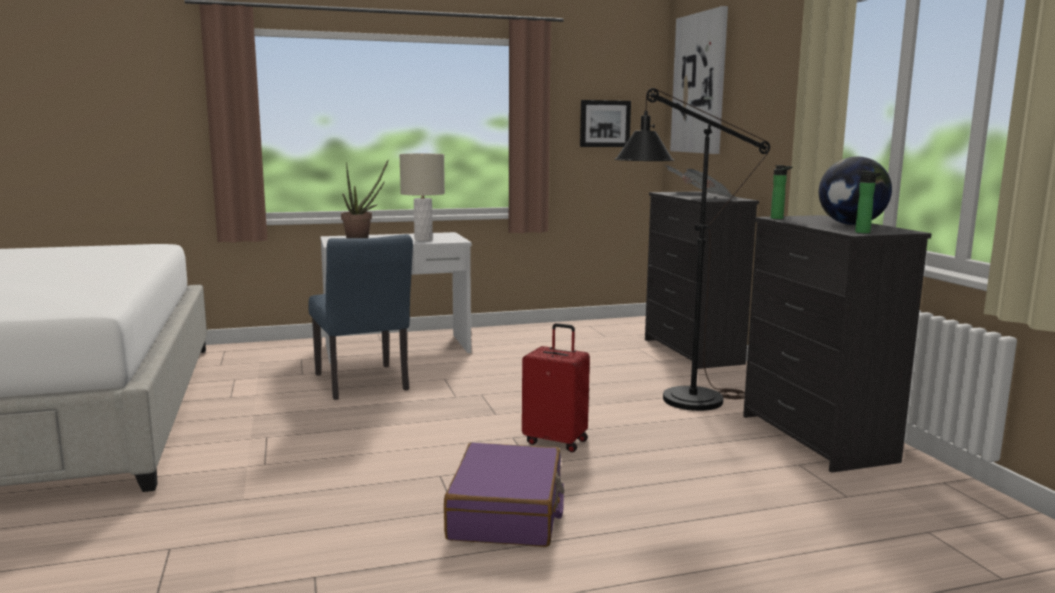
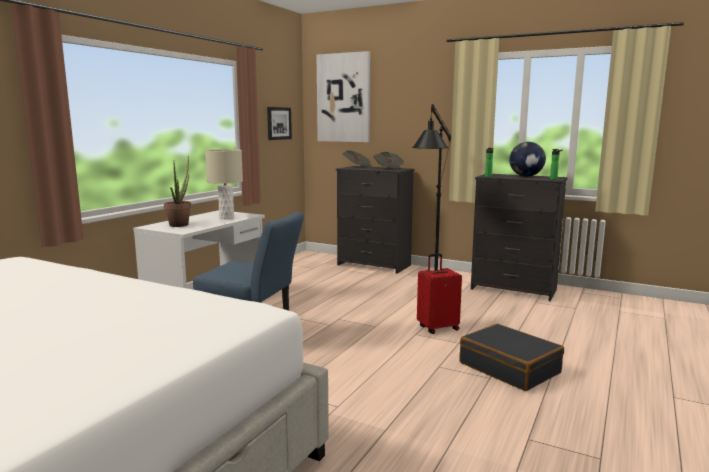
camera: 45 degrees left, 0 degrees up
purple suitcase [444,443,564,547] -> black suitcase [459,324,564,391]

